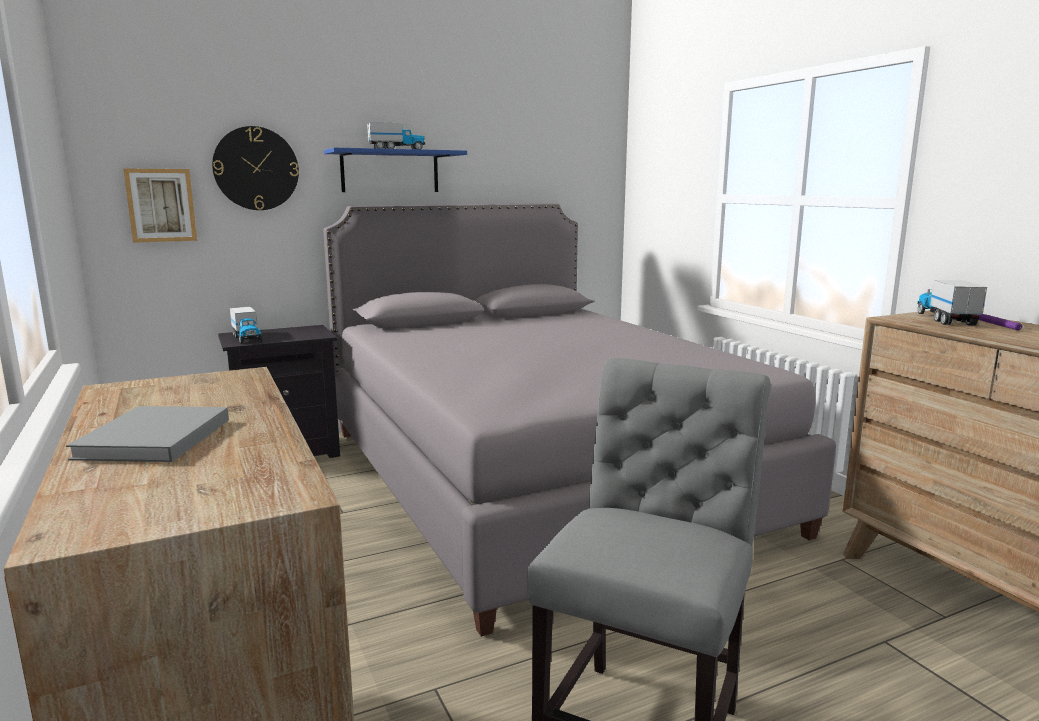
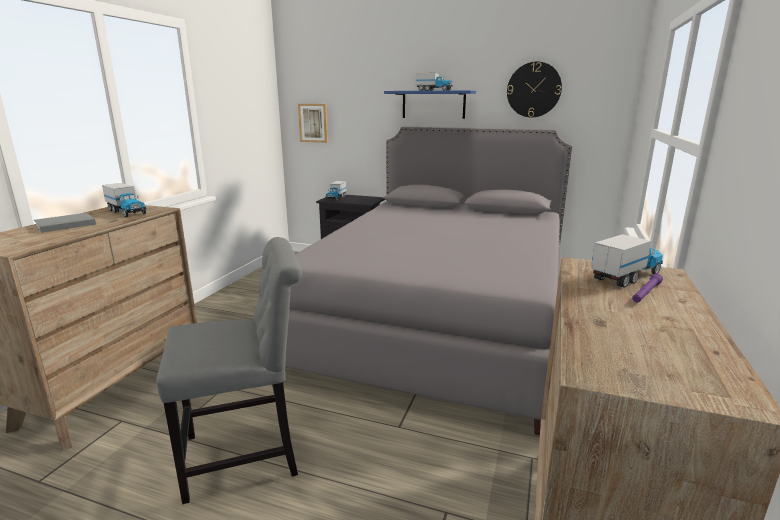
camera: 45 degrees right, 5 degrees up
wall clock [212,126,299,210] -> wall clock moved to [507,61,562,117]
none -> toy truck [102,183,146,217]

